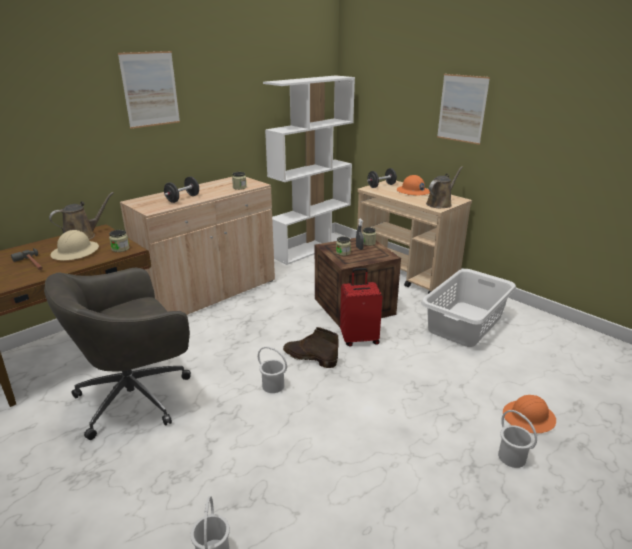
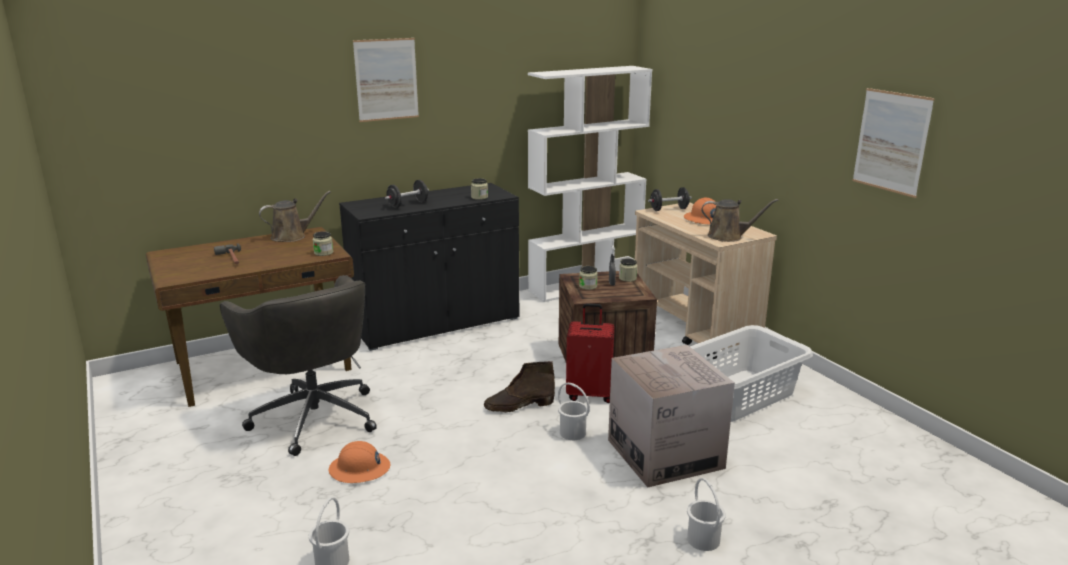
camera: 15 degrees right, 5 degrees down
grey office chair [44,268,191,440] -> grey office chair turned 105 degrees counterclockwise [220,275,377,456]
beige hard hat [50,230,99,260] -> none
beige cabinet [120,177,275,315] -> black cabinet [339,183,519,351]
white bucket [258,346,287,393] -> white bucket moved to [558,383,590,440]
brown boot [283,327,339,368] -> brown boot turned 60 degrees counterclockwise [484,361,555,413]
brown watering can [426,166,463,208] -> brown watering can turned 45 degrees clockwise [701,199,778,242]
picture [437,74,490,145] -> picture moved to [852,88,935,198]
orange hard hat [503,395,556,433] -> orange hard hat moved to [329,441,390,483]
none -> cardboard box [608,345,735,488]

